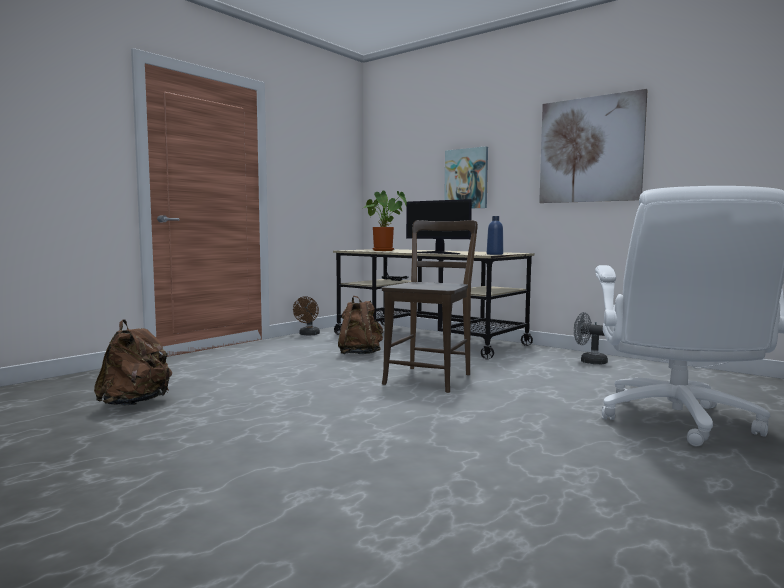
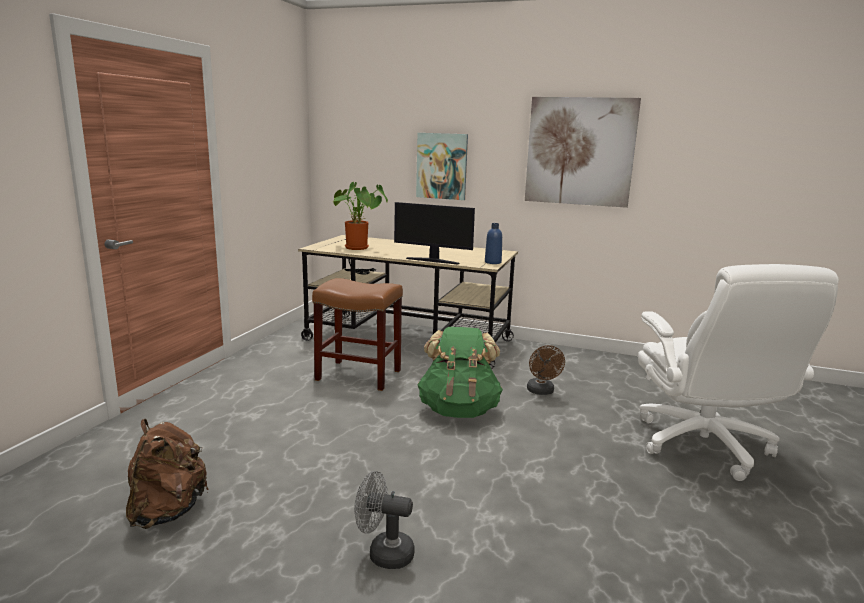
camera: 20 degrees left, 10 degrees up
brown fan [293,296,320,336] -> brown fan moved to [527,345,565,395]
brown backpack [338,296,383,354] -> brown stool [312,278,403,391]
brown chair [382,220,478,393] -> green backpack [417,327,503,418]
grey fan [574,312,608,364] -> grey fan moved to [354,471,415,569]

